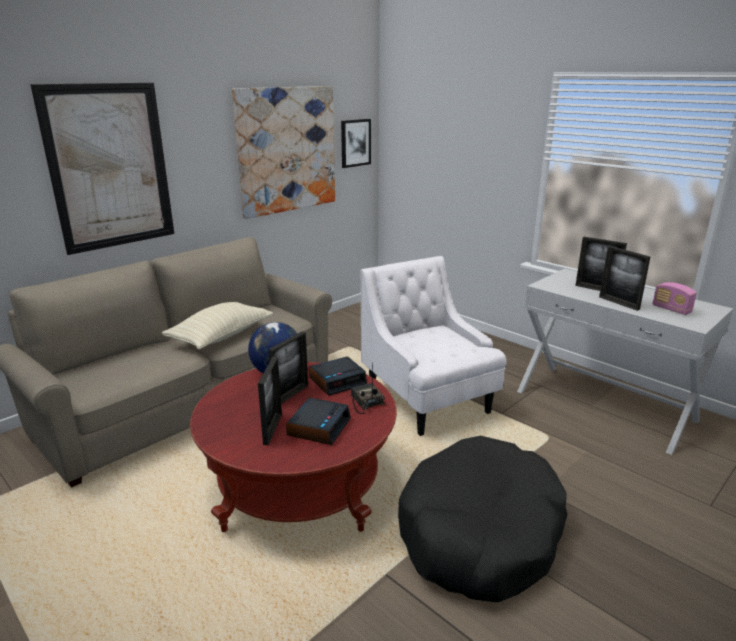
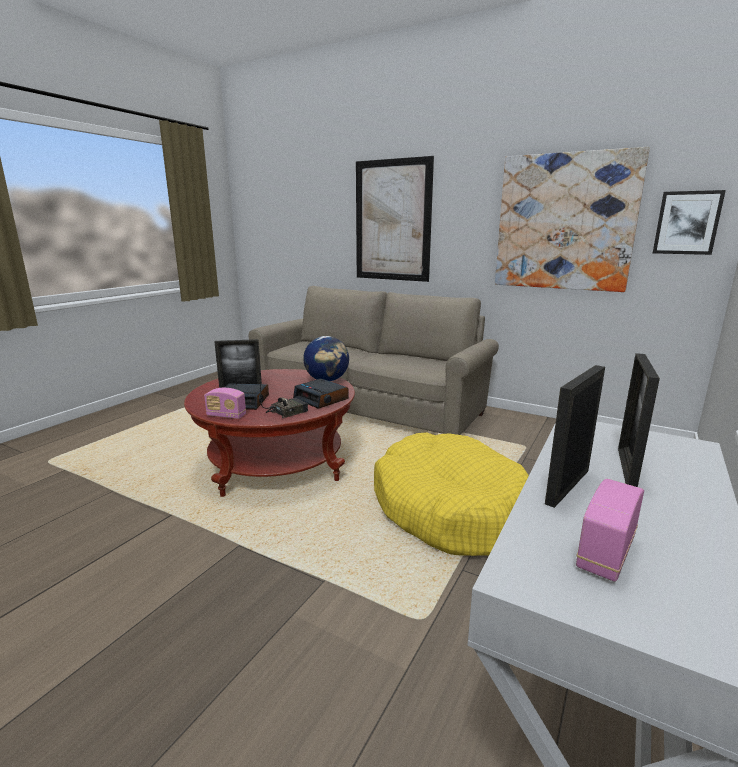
camera: 75 degrees right, 5 degrees down
beige pillow [162,302,273,349] -> none
picture frame [268,331,308,404] -> none
white armchair [361,256,507,436] -> yellow dog bed [374,432,529,556]
black dog bed [398,436,567,602] -> none
none -> radio [204,388,246,419]

